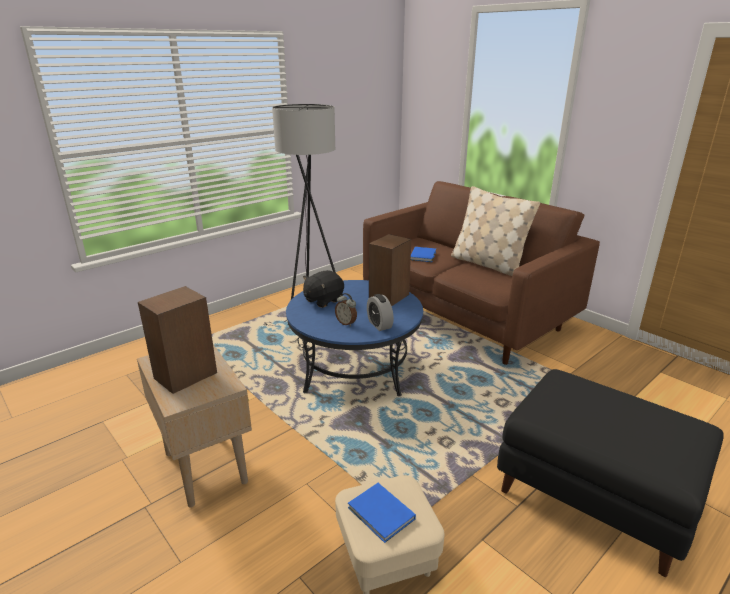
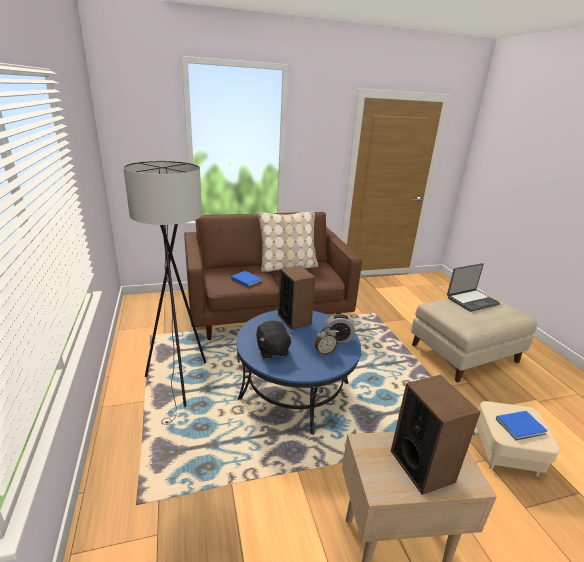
camera: 65 degrees left, 0 degrees up
black ottoman [497,369,724,577] -> beige ottoman [411,292,537,382]
none -> laptop [447,263,500,312]

